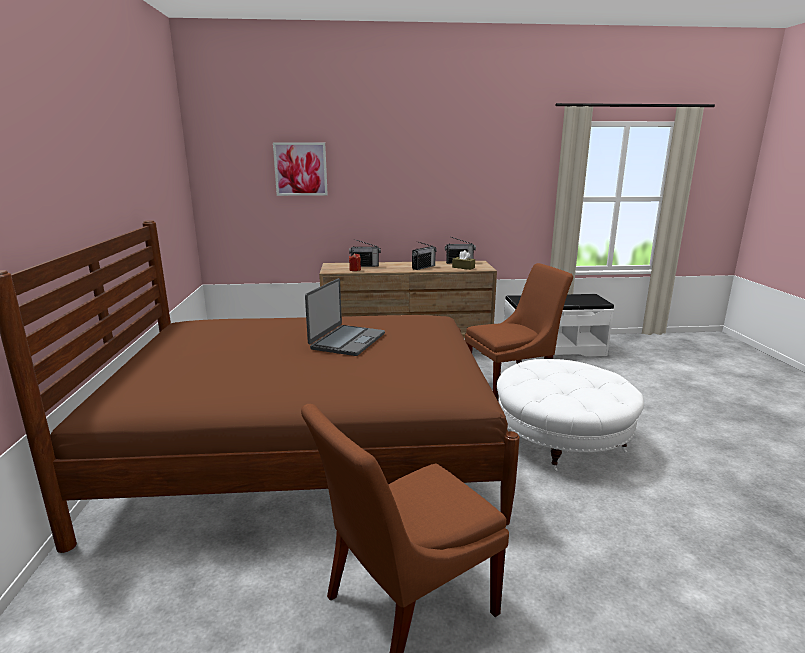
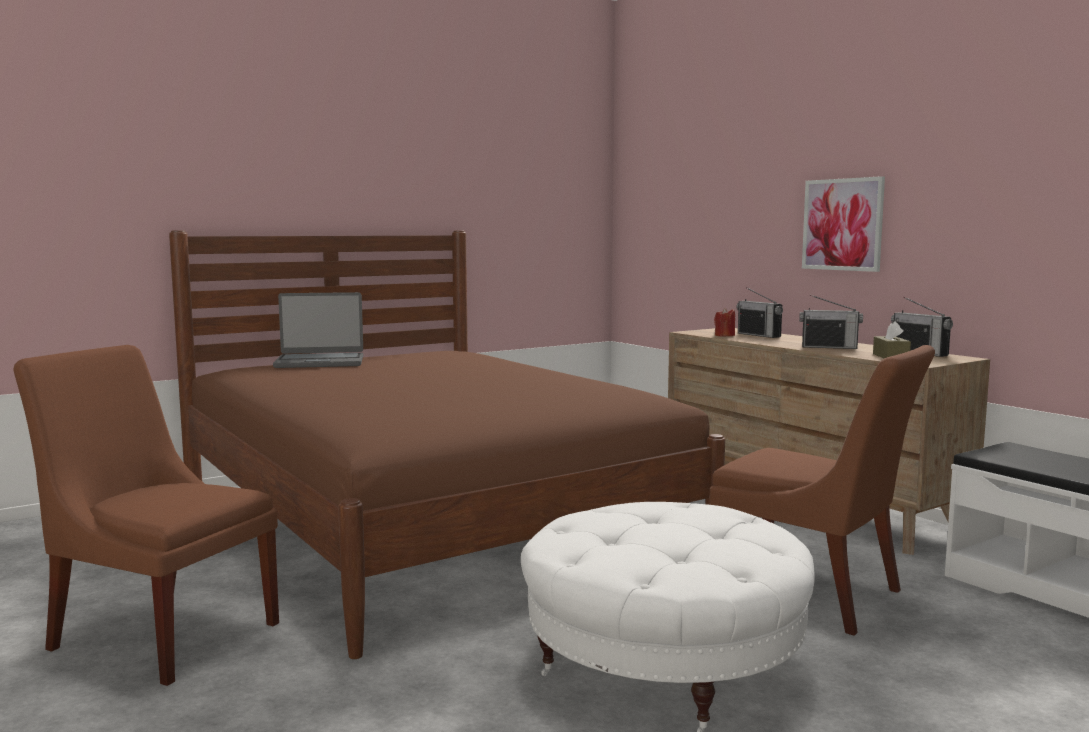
camera: 60 degrees right, 10 degrees down
picture [273,143,328,196] -> picture moved to [802,176,885,272]
laptop [305,278,385,356] -> laptop moved to [273,292,363,368]

